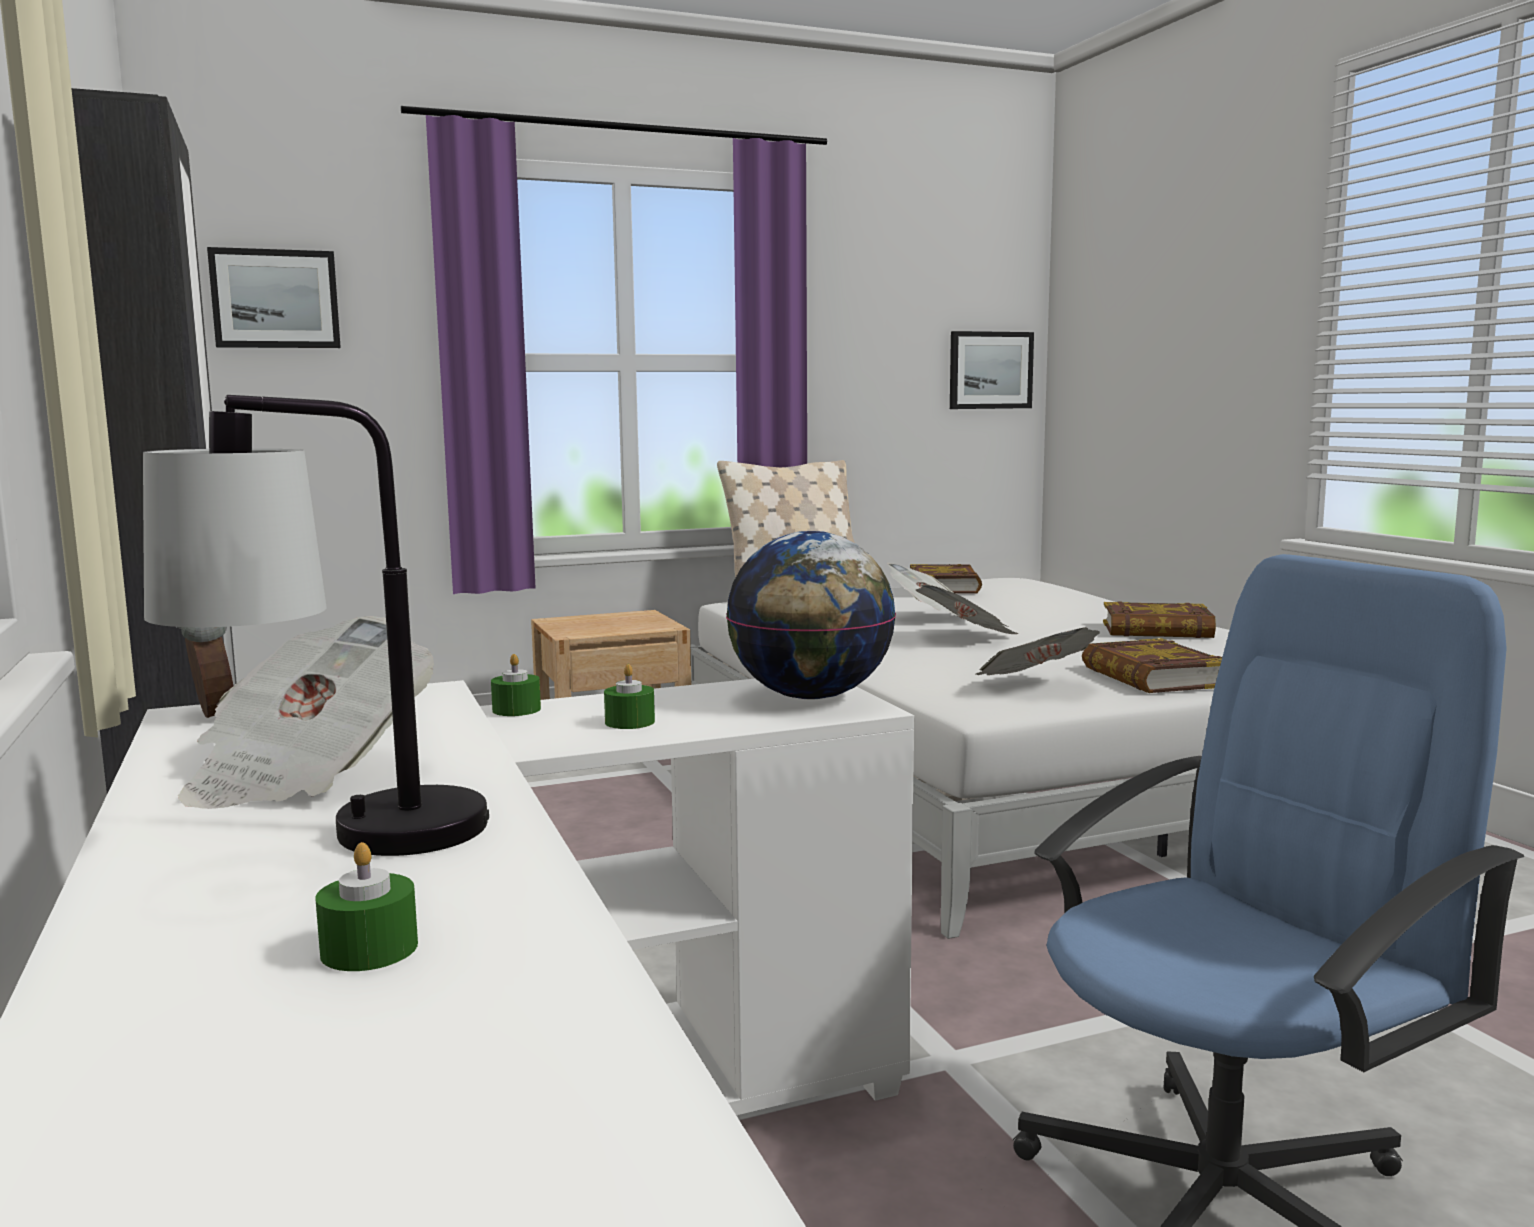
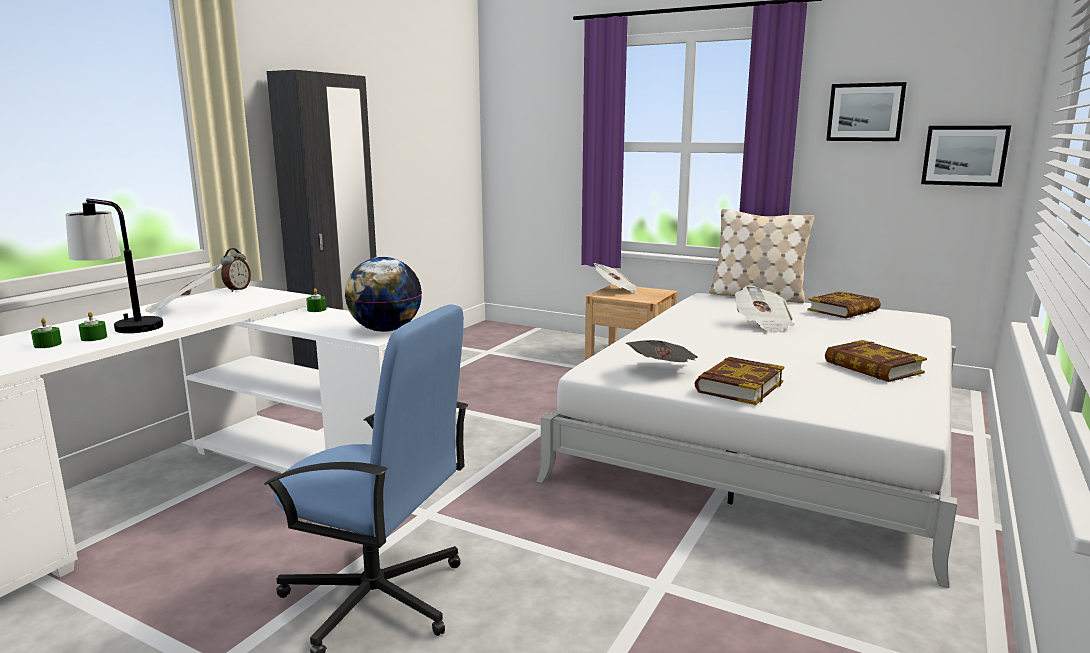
camera: 50 degrees right, 5 degrees up
picture [207,247,341,348] -> picture moved to [826,82,907,141]
green candle [604,664,655,729] -> green candle moved to [78,312,107,341]
newspaper [916,585,1019,634] -> newspaper moved to [593,263,638,294]

